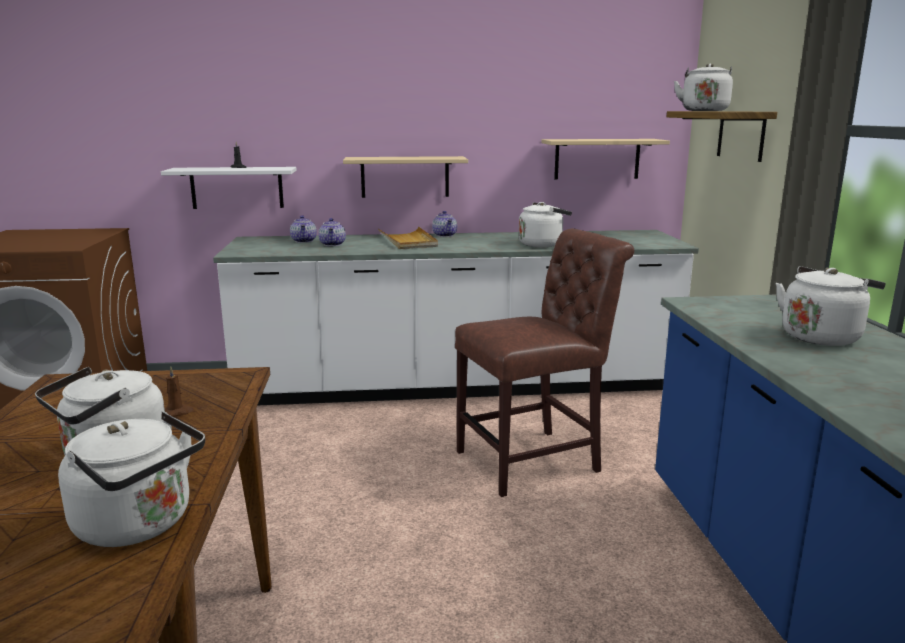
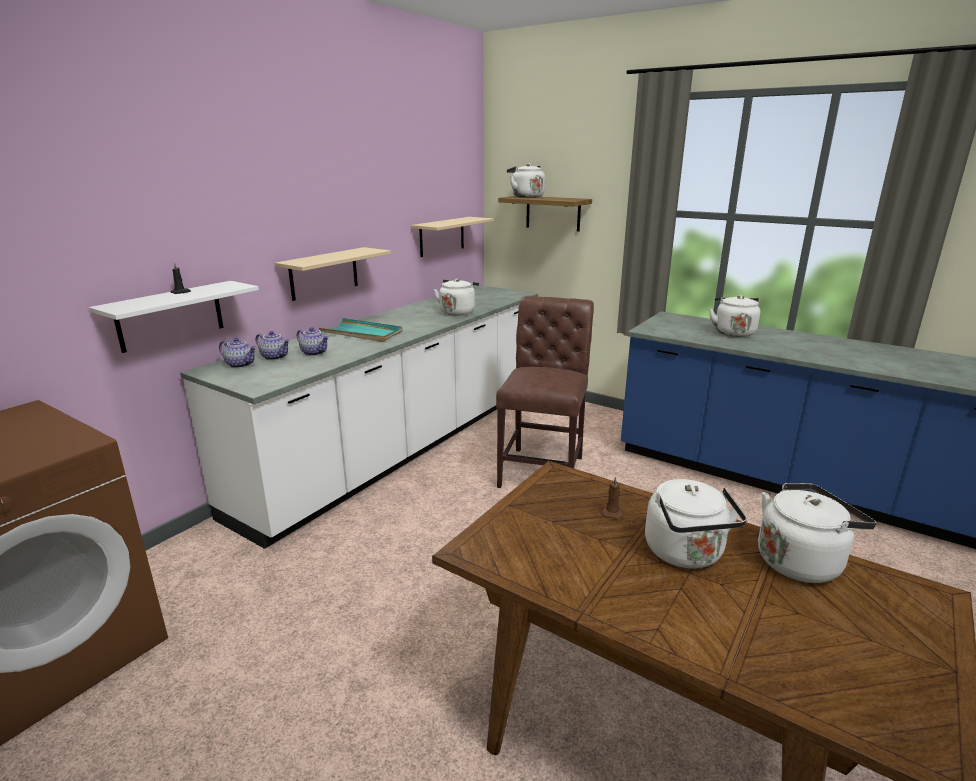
camera: 50 degrees left, 5 degrees up
beige tray [378,227,438,249] -> turquoise tray [319,318,402,342]
teapot [432,211,457,237] -> teapot moved to [219,338,256,368]

